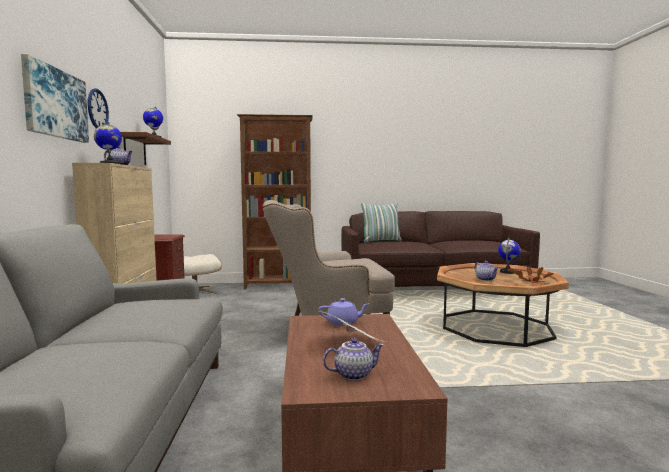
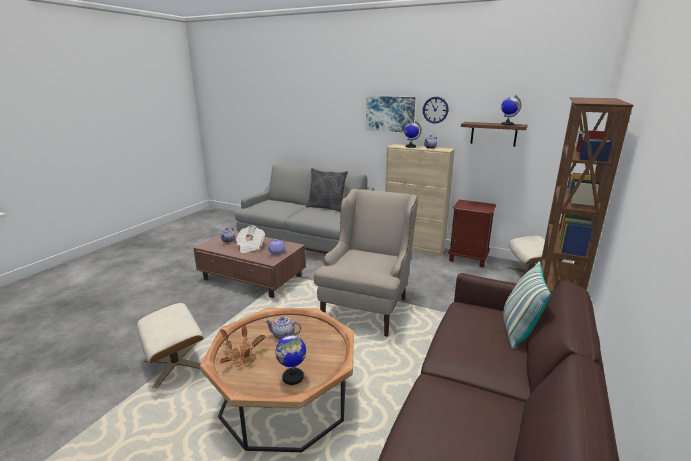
camera: 120 degrees right, 15 degrees up
none -> beige ottoman [137,303,204,388]
none -> grey pillow [306,168,348,212]

